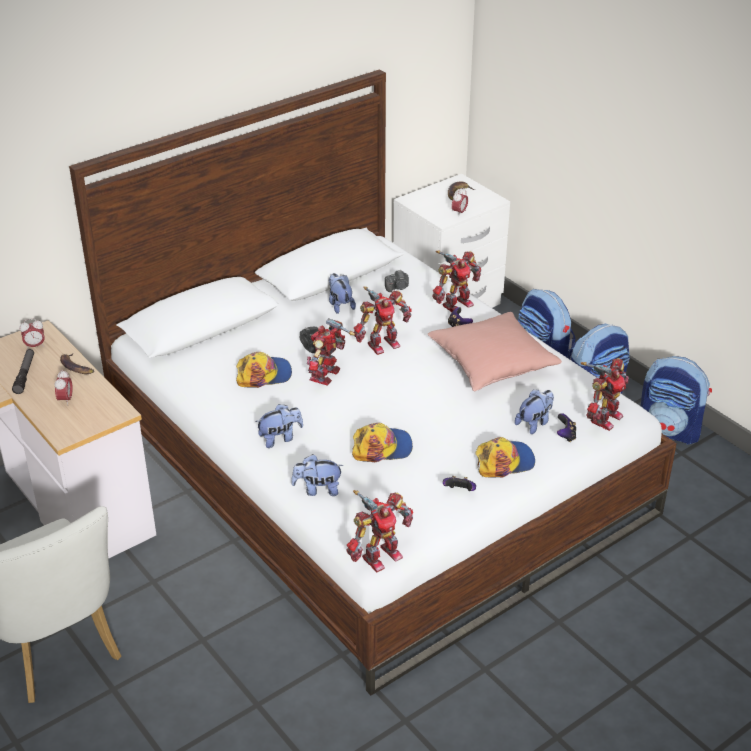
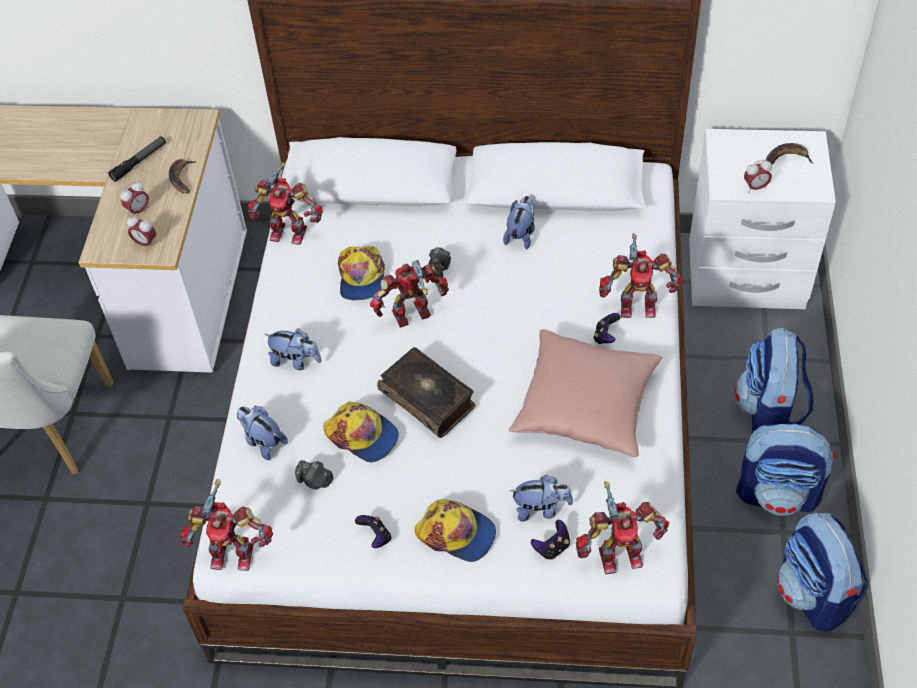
camera: 45 degrees right, 15 degrees up
alarm clock [19,319,45,350] -> alarm clock moved to [127,216,156,249]
cap [236,352,292,388] -> cap turned 60 degrees clockwise [338,246,385,300]
toy robot [354,287,412,355] -> toy robot moved to [248,162,323,245]
camera [385,270,409,292] -> camera moved to [295,460,334,490]
none -> book [377,347,476,438]

